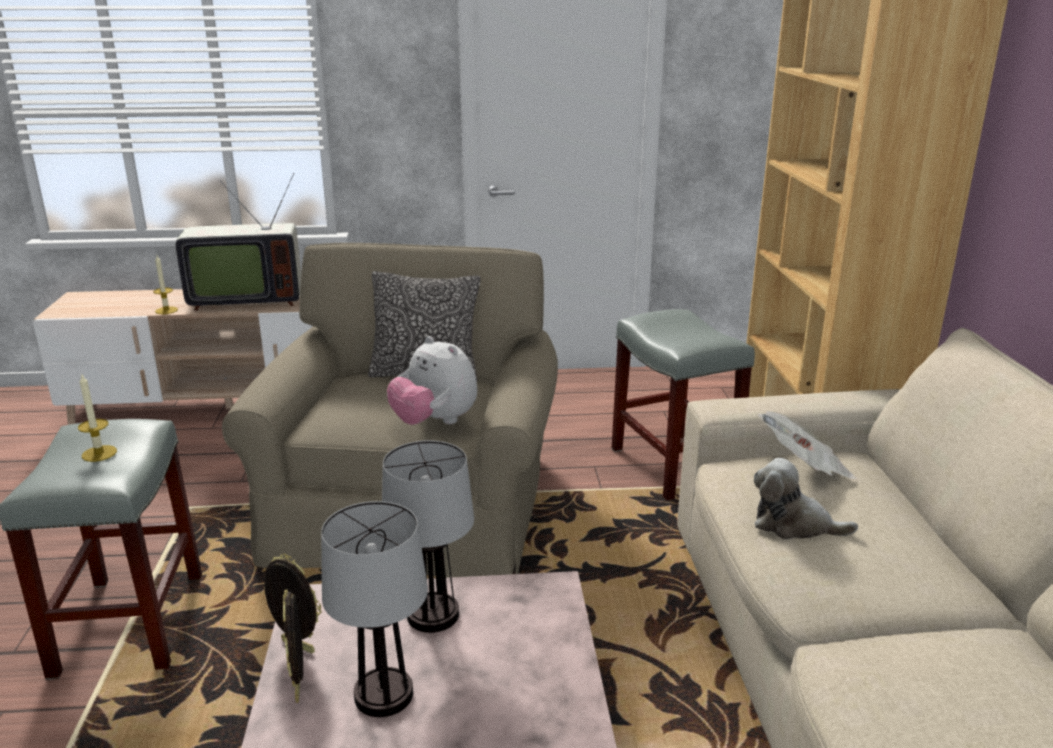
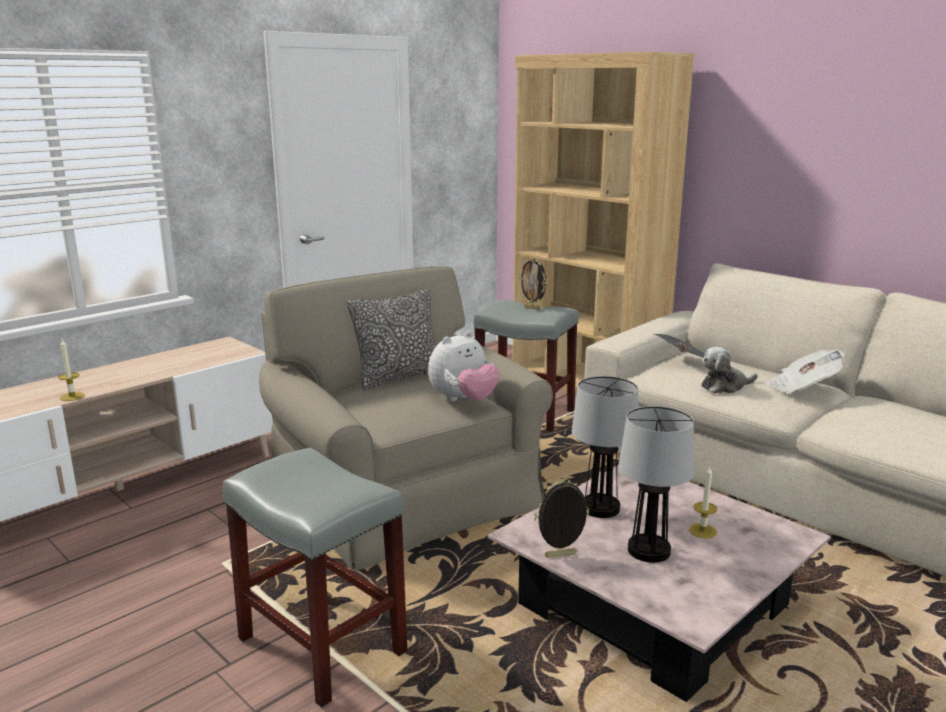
camera: 40 degrees left, 5 degrees down
candle [78,373,117,462] -> candle moved to [689,467,717,538]
television [176,173,301,311] -> none
picture frame [283,589,303,703] -> picture frame moved to [518,257,547,310]
plush toy [387,336,477,425] -> plush toy turned 45 degrees counterclockwise [428,331,500,402]
none -> newspaper [765,350,845,394]

